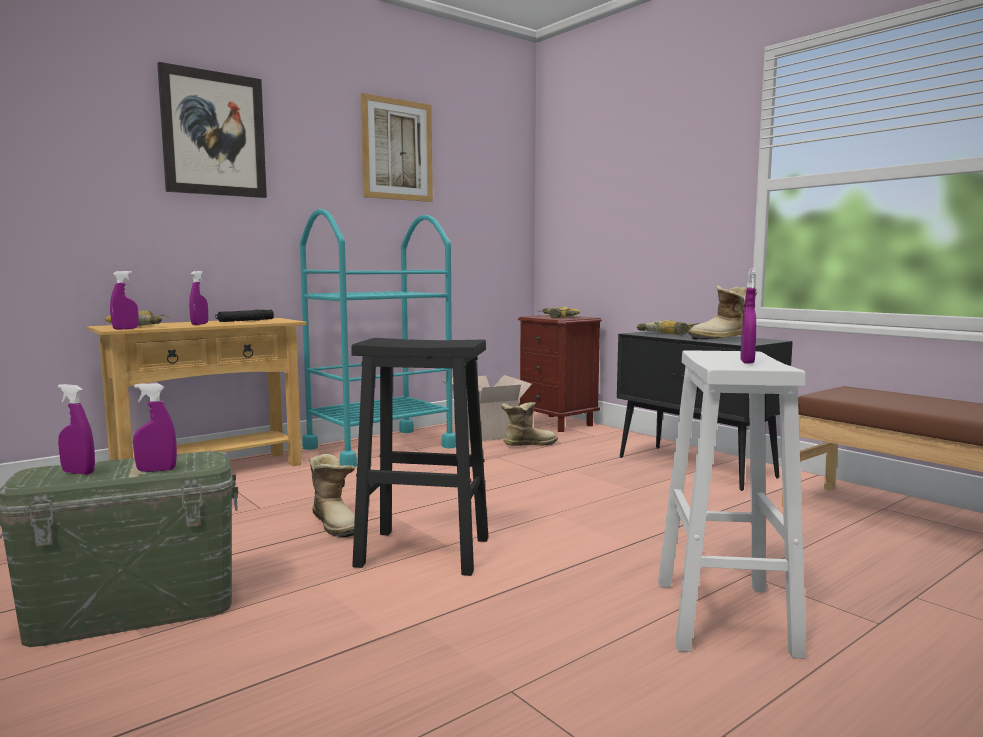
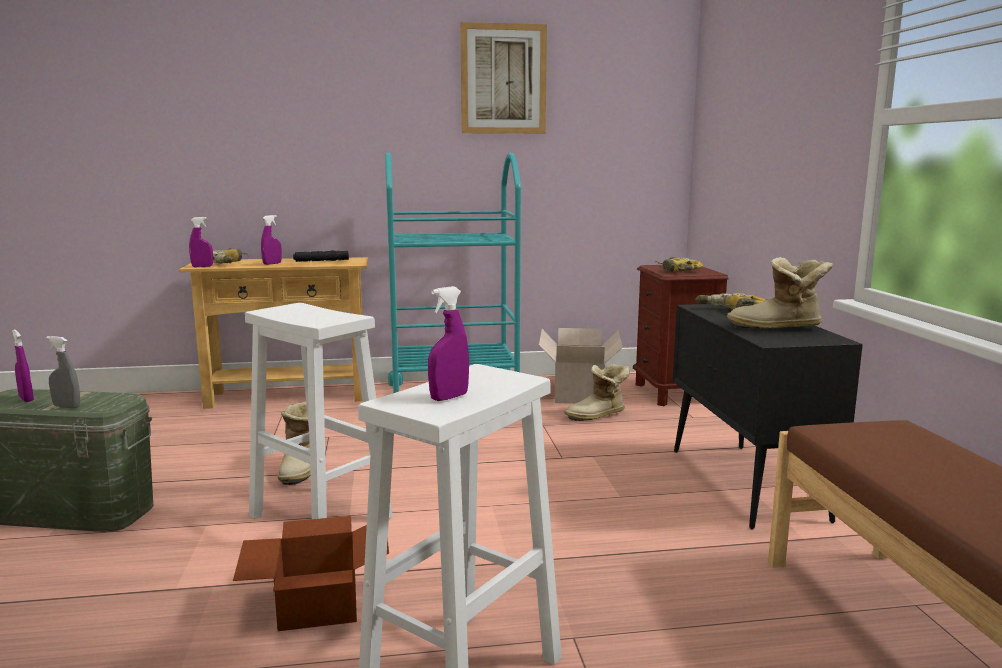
camera: 30 degrees right, 5 degrees up
purple spray bottle [133,383,177,472] -> grey spray bottle [46,336,80,408]
picture [157,62,267,198] -> none
black stool [351,338,489,576] -> white stool [245,303,393,519]
boot [501,402,558,446] -> boot turned 150 degrees clockwise [564,364,630,421]
none -> cardboard box [233,516,389,631]

